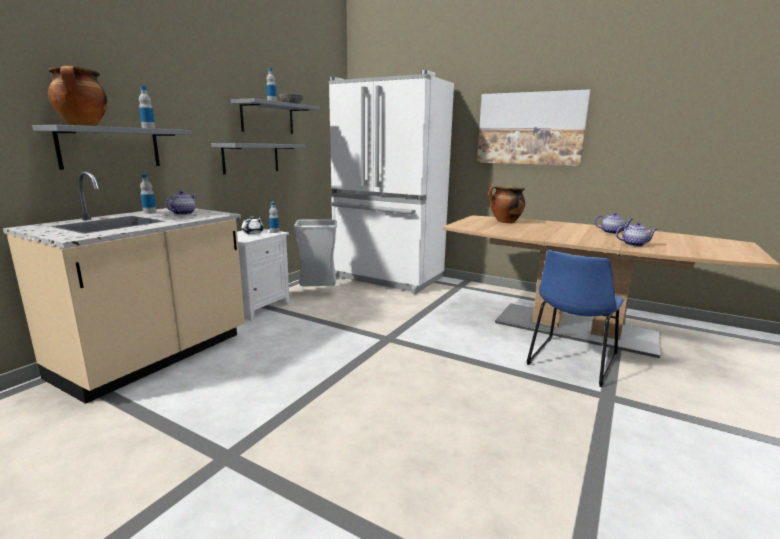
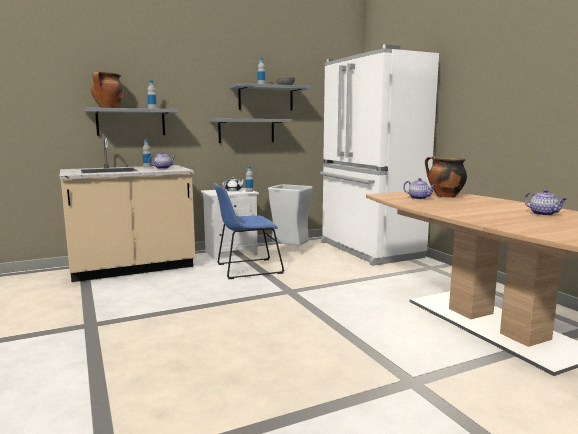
camera: 35 degrees right, 5 degrees down
picture [477,90,591,166] -> none
blue chair [527,250,624,387] -> blue chair moved to [214,183,284,279]
teapot [616,222,657,246] -> teapot moved to [403,178,436,199]

